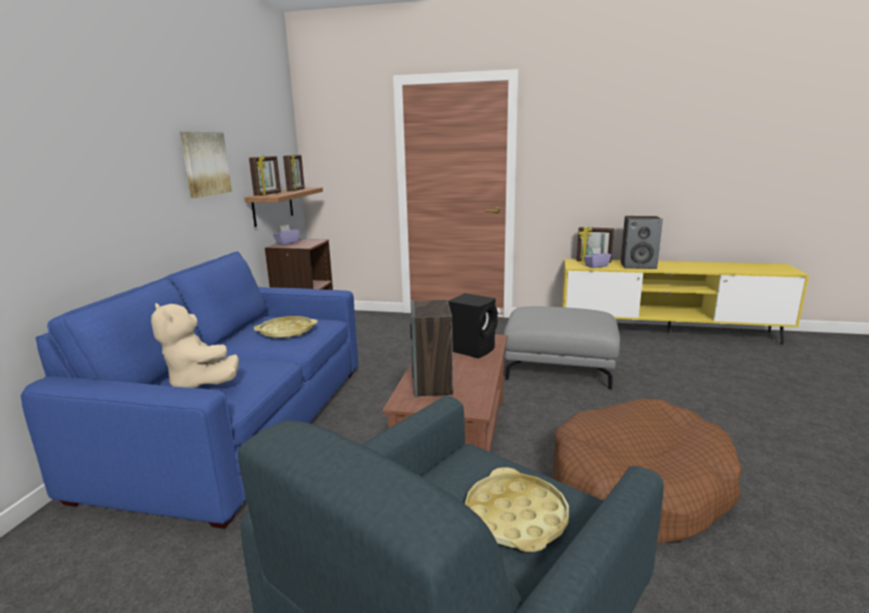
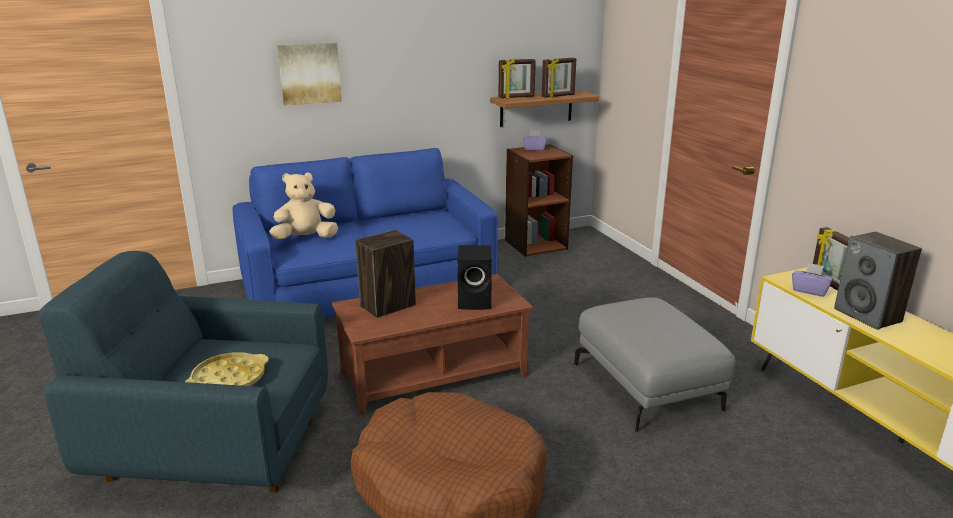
camera: 55 degrees right, 5 degrees up
beige plush toy [151,303,239,388] -> beige plush toy turned 60 degrees clockwise [269,173,338,239]
picture [180,132,232,198] -> picture moved to [277,42,342,106]
yellow tray [254,316,318,339] -> none

